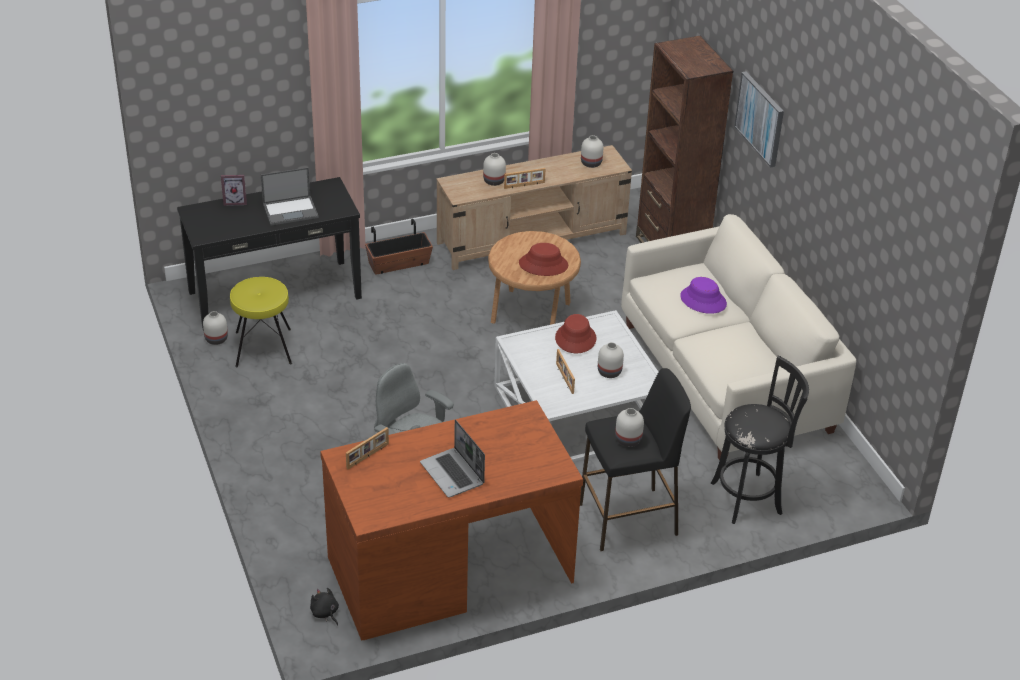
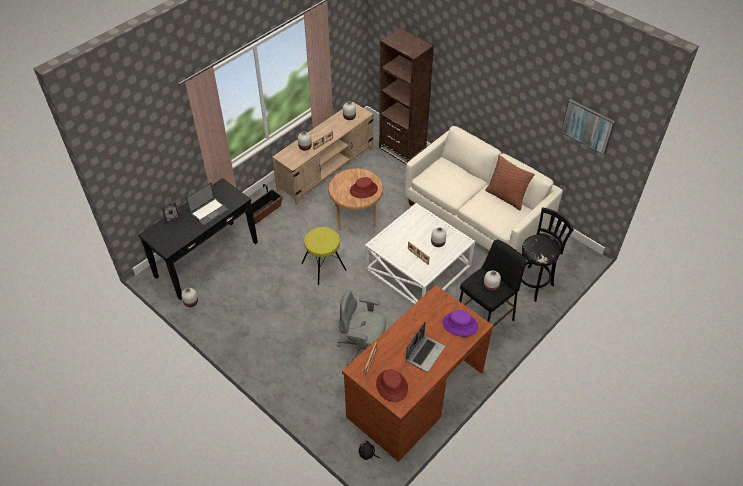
camera: 25 degrees left, 10 degrees up
yellow stool [230,277,292,368] -> yellow stool moved to [301,227,347,285]
laptop [420,419,485,498] -> laptop turned 90 degrees counterclockwise [406,322,445,372]
red hat [555,314,596,353] -> red hat moved to [376,369,408,402]
purple hat [680,277,727,314] -> purple hat moved to [443,310,478,337]
picture [734,72,784,167] -> picture moved to [561,99,615,155]
none -> pillow [485,155,535,211]

